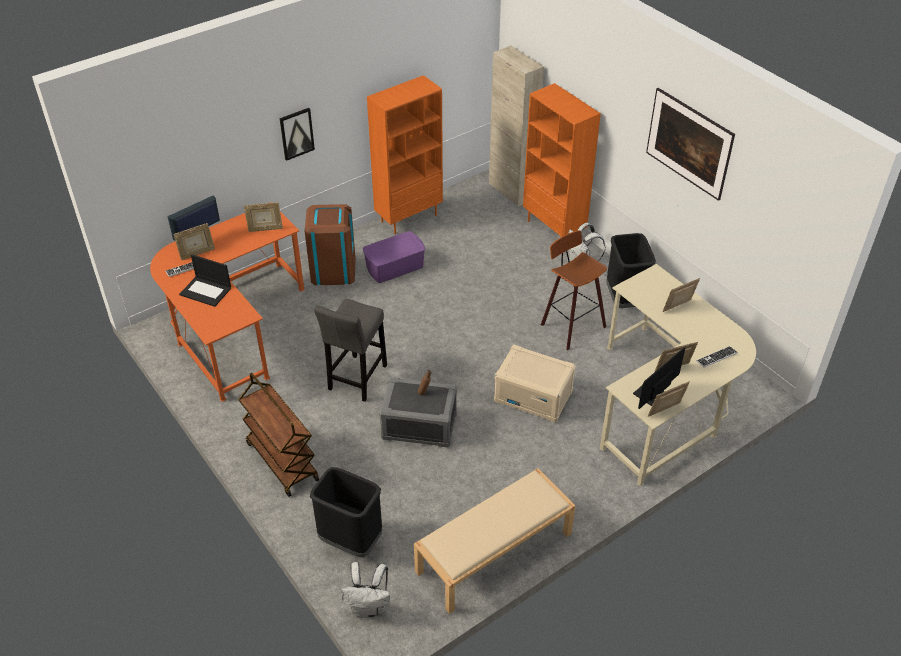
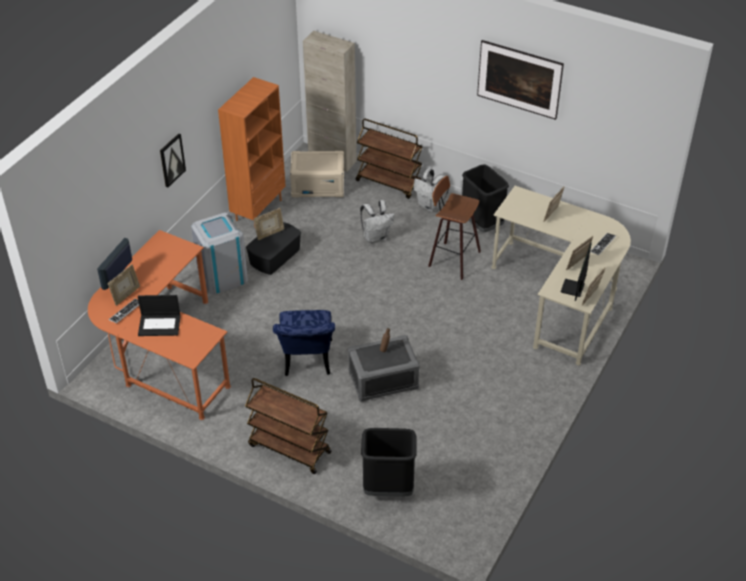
camera: 25 degrees left, 0 degrees up
picture frame [244,202,283,232] -> picture frame moved to [254,208,284,240]
brown trash can [305,204,356,285] -> grey trash can [191,212,248,295]
grey stool [314,299,387,402] -> blue chair [273,310,335,376]
white backpack [341,562,390,618] -> white backpack moved to [360,200,395,243]
purple storage box [363,231,425,283] -> black storage box [246,222,301,275]
beige bench [414,468,575,614] -> none
beige storage box [494,345,576,422] -> beige storage box moved to [290,151,344,197]
orange bookcase [523,83,601,237] -> brown cart [355,119,423,199]

